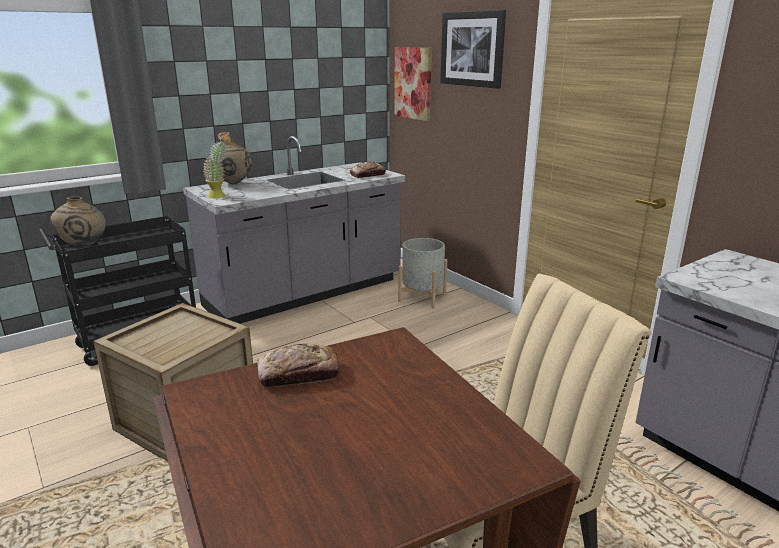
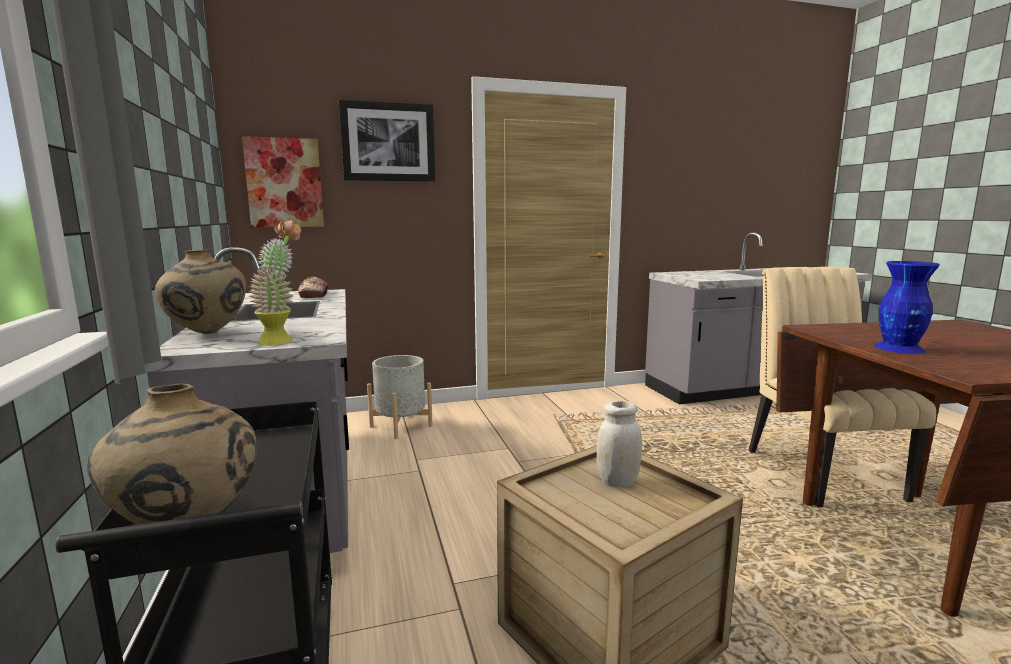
camera: 70 degrees left, 10 degrees down
bread [257,343,340,387] -> blue vase [874,261,940,354]
none -> white jar [596,401,642,487]

